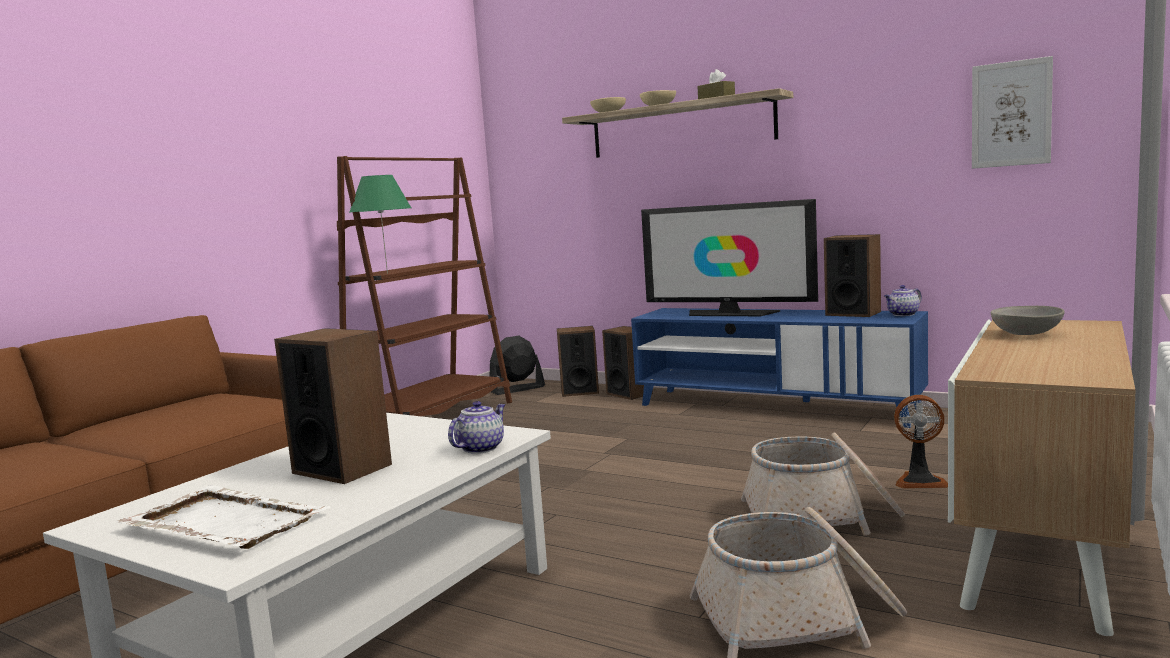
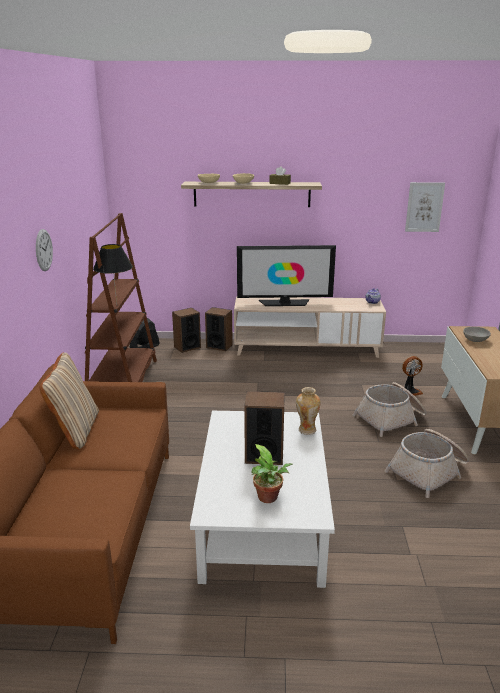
camera: 30 degrees left, 15 degrees up
white tray [116,485,331,549] -> potted plant [251,444,292,503]
green table lamp [350,175,411,274] -> black table lamp [93,244,133,303]
teapot [448,401,505,454] -> vase [296,387,321,435]
blue tv stand [631,308,928,428] -> beige tv stand [234,297,386,358]
speaker [824,234,881,317] -> none
none -> wall clock [36,229,53,271]
none -> beige pillow [40,353,99,450]

